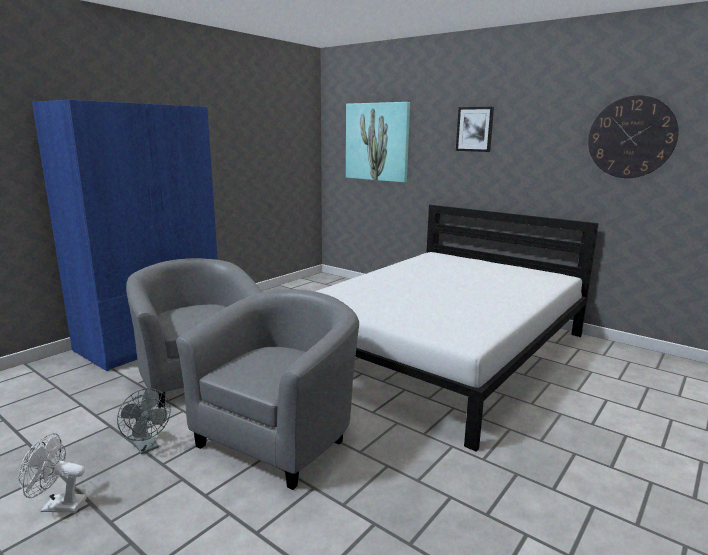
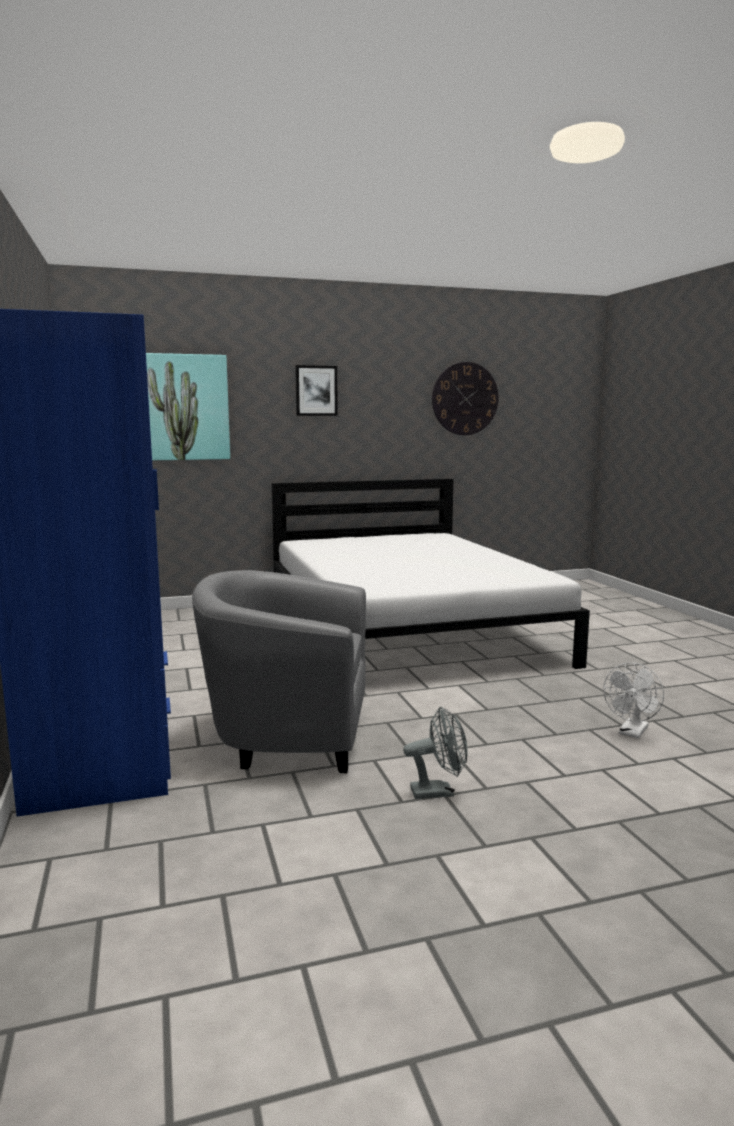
camera: 55 degrees left, 5 degrees down
white fan [19,433,87,513] -> white fan moved to [603,662,664,738]
grey armchair [176,289,359,490] -> none

